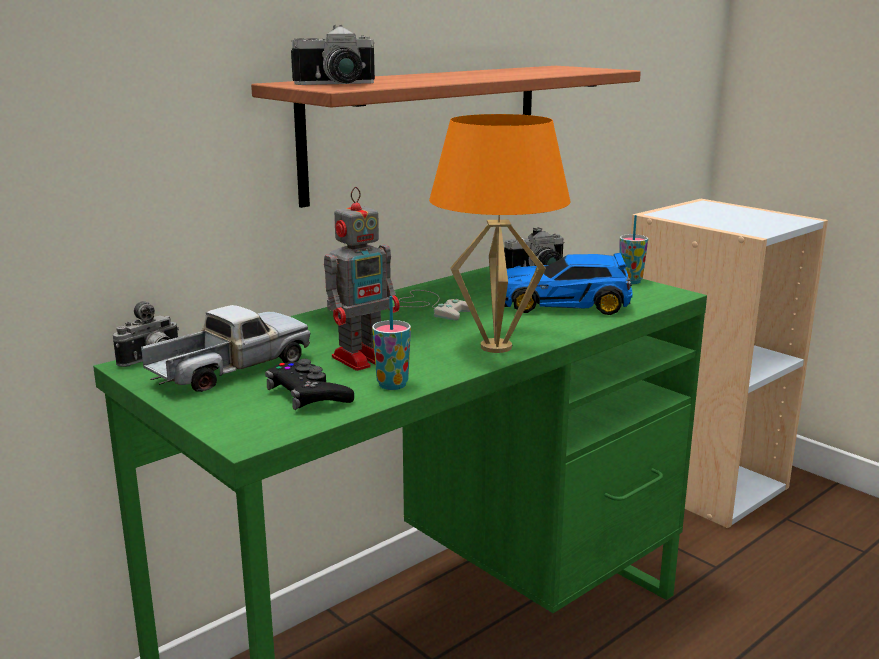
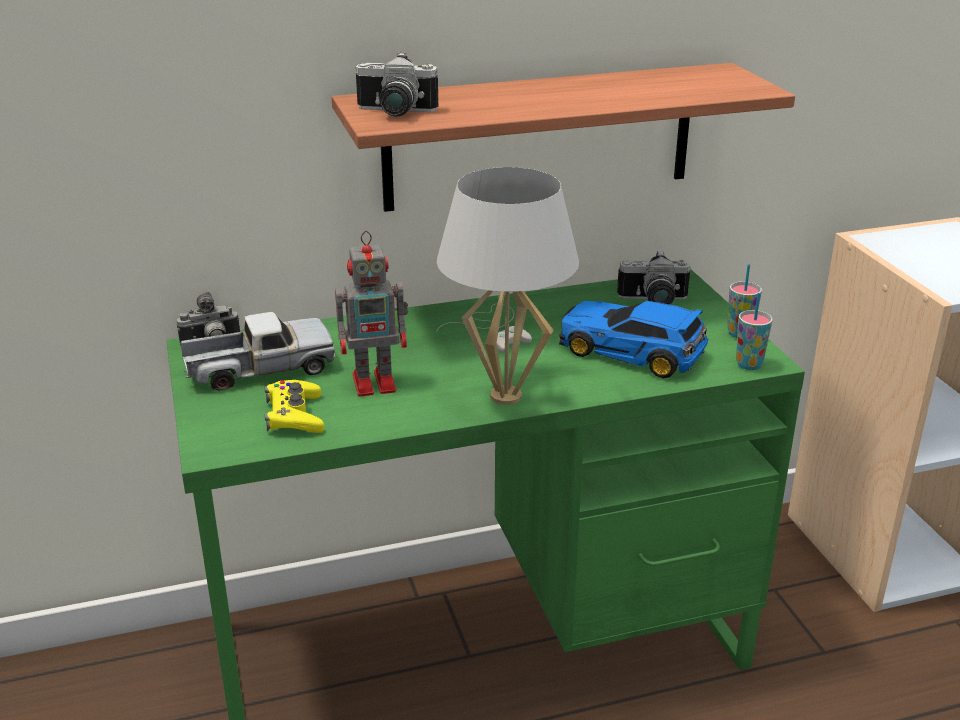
camera: 25 degrees right, 10 degrees up
black game controller [265,359,354,410] -> yellow game controller [264,380,324,433]
cup [372,296,411,390] -> cup moved to [736,293,773,370]
orange table lamp [429,114,571,353] -> white table lamp [437,167,579,405]

